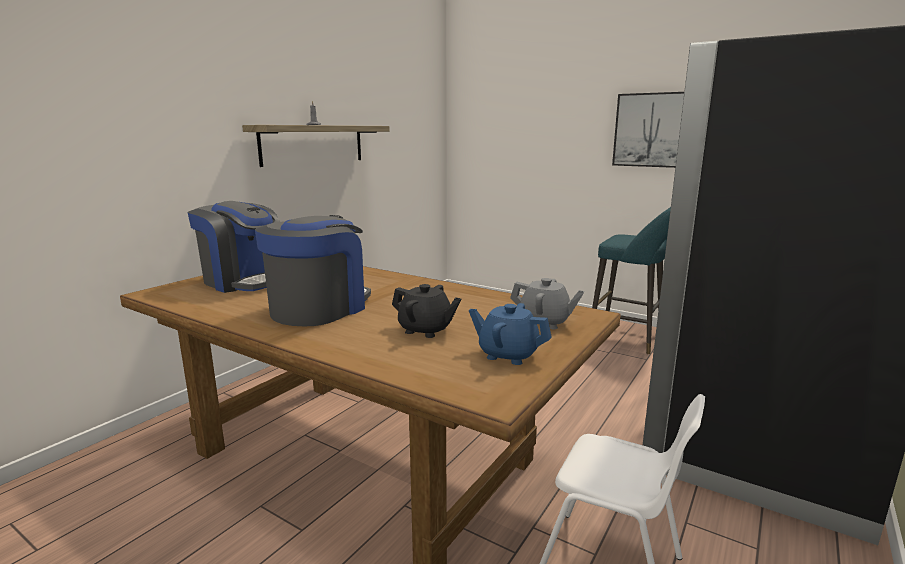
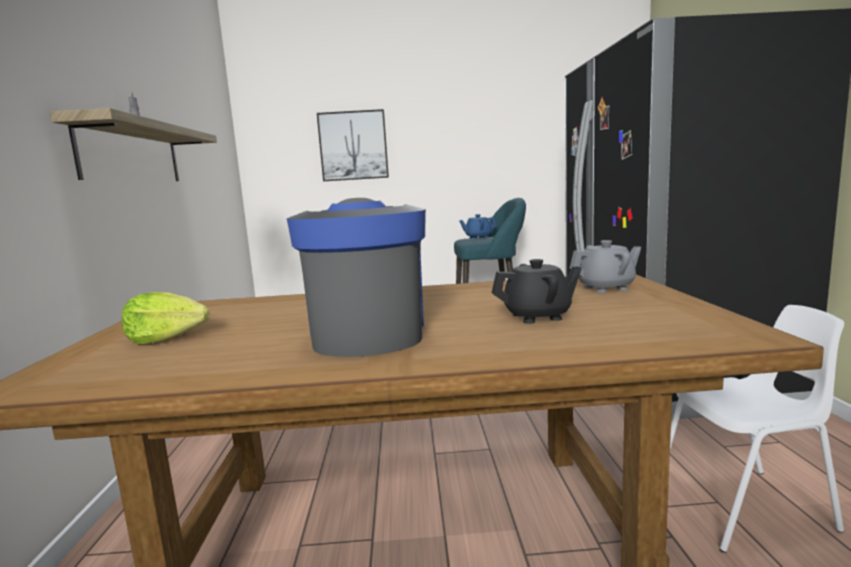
camera: 35 degrees left, 5 degrees down
coffee machine [187,201,280,293] -> lettuce [122,292,210,344]
blue teapot [469,303,552,365] -> blue teapot moved to [459,214,497,239]
picture [612,92,684,168] -> picture moved to [317,109,389,181]

